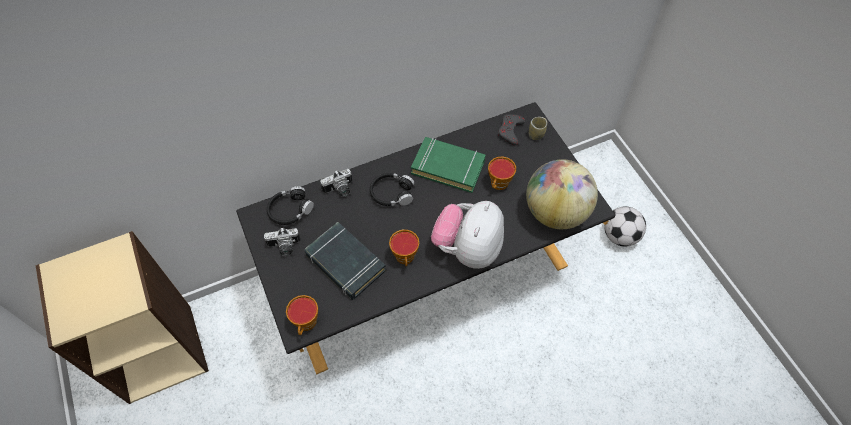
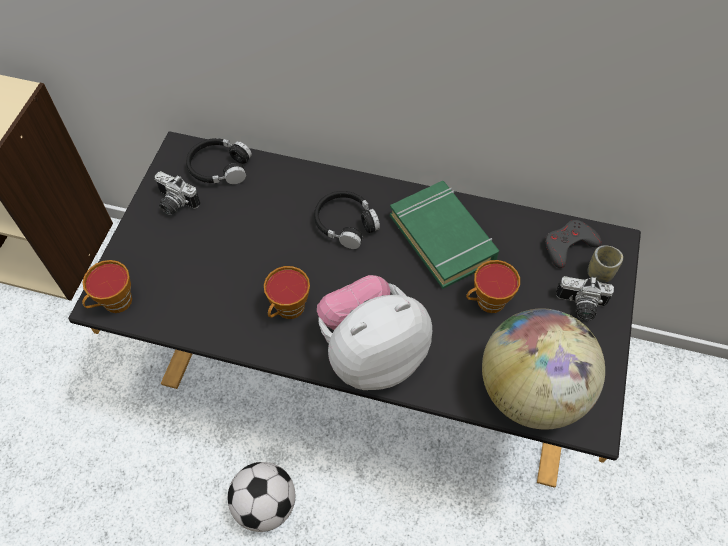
camera: 40 degrees right, 0 degrees up
black book [305,222,386,300] -> none
camera [320,169,352,197] -> camera moved to [556,276,614,321]
football [604,207,646,247] -> football moved to [228,462,295,532]

